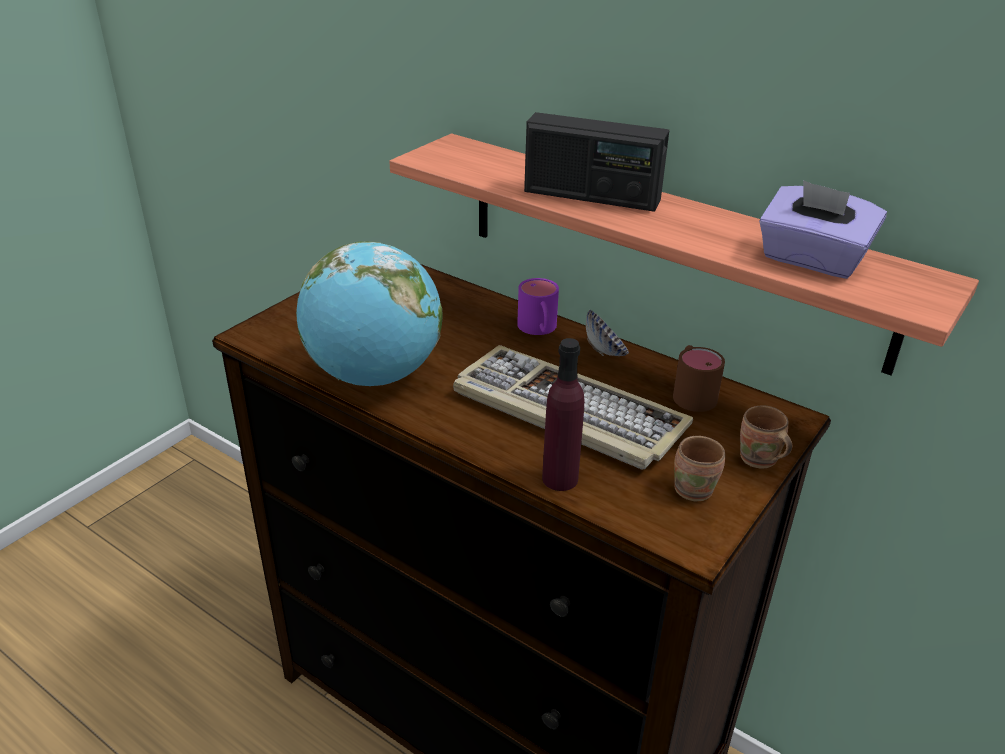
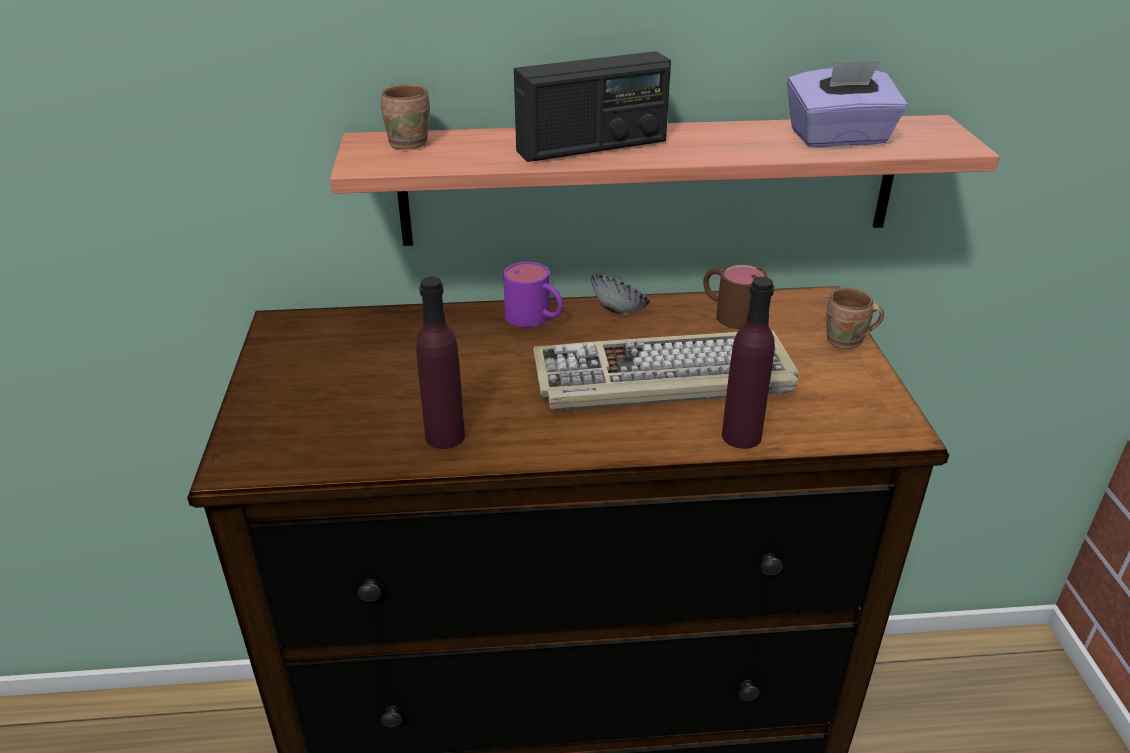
camera: 40 degrees left, 0 degrees up
globe [296,241,443,386] -> purple bottle [416,277,465,449]
brown mug [674,436,725,501] -> brown mug moved to [381,84,430,149]

